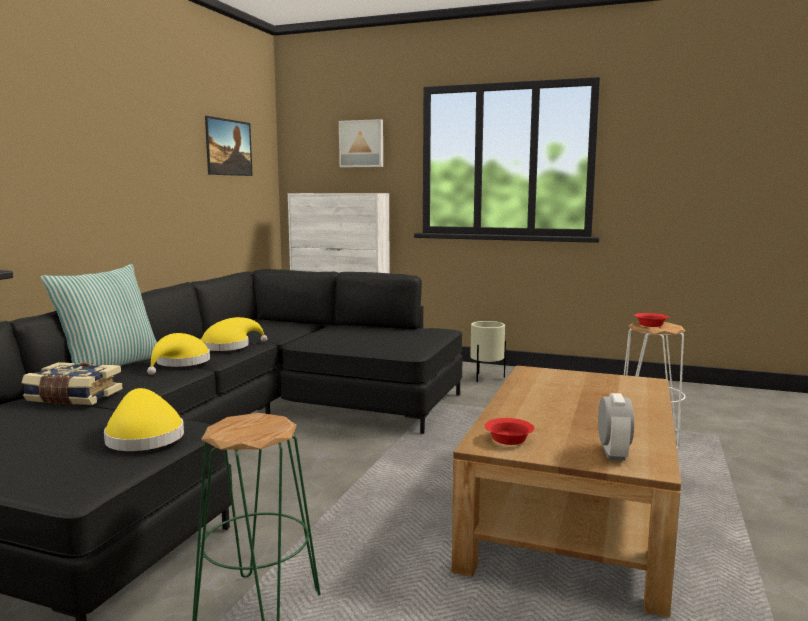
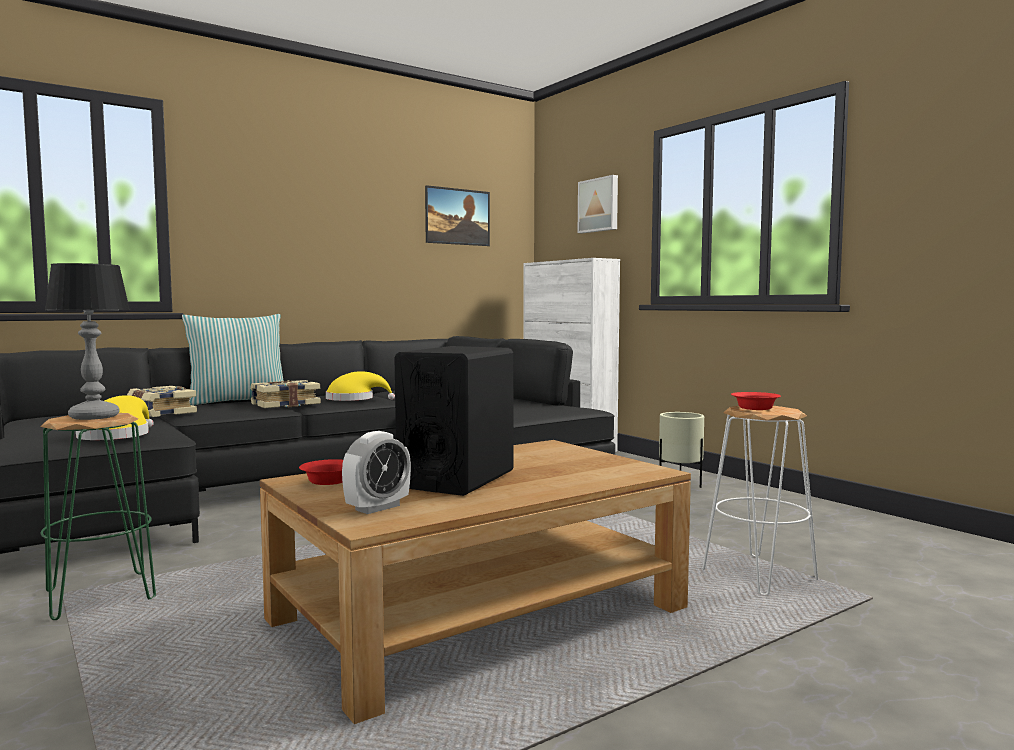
camera: 35 degrees right, 5 degrees down
yellow hat [147,333,210,375] -> book [250,380,321,408]
none -> table lamp [45,263,130,420]
none -> black speaker [394,346,514,496]

